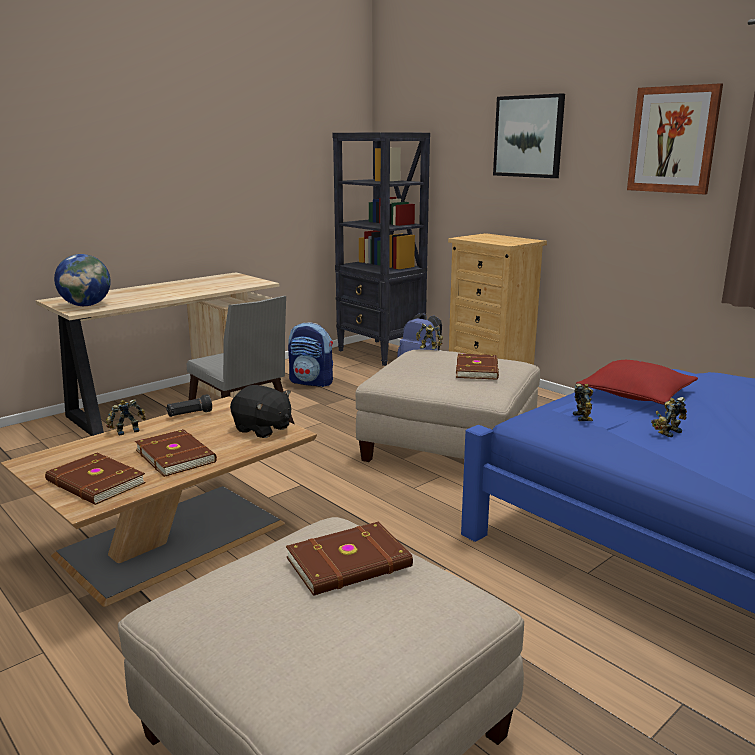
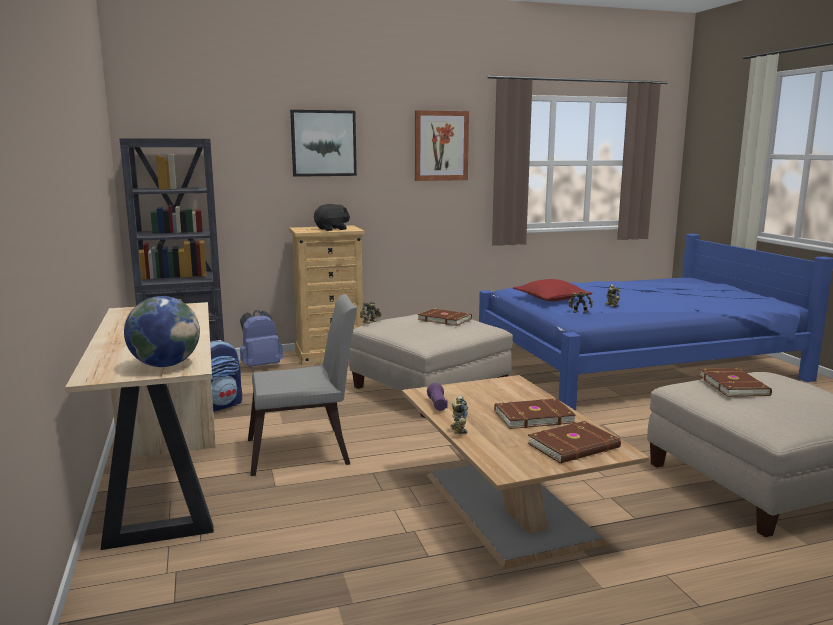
camera: 65 degrees left, 5 degrees down
black flashlight [166,394,212,417] -> purple flashlight [427,383,448,411]
black plush toy [230,385,291,438] -> black plush toy moved to [314,204,350,231]

